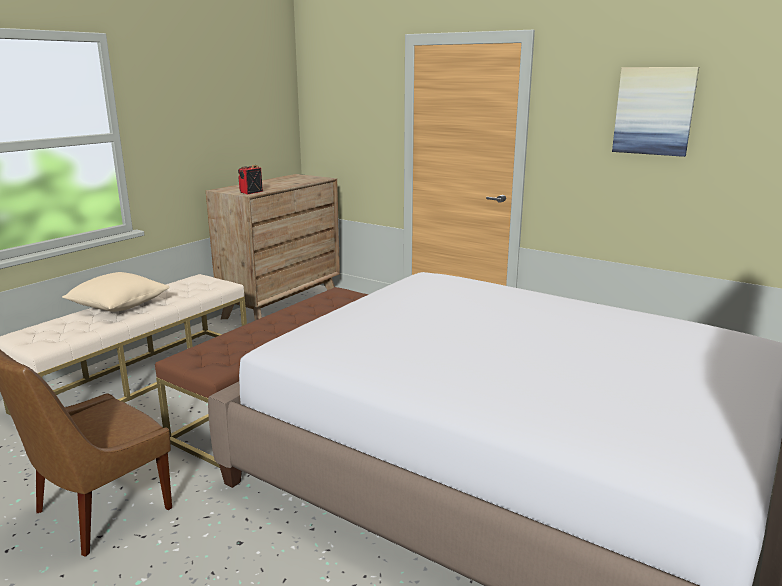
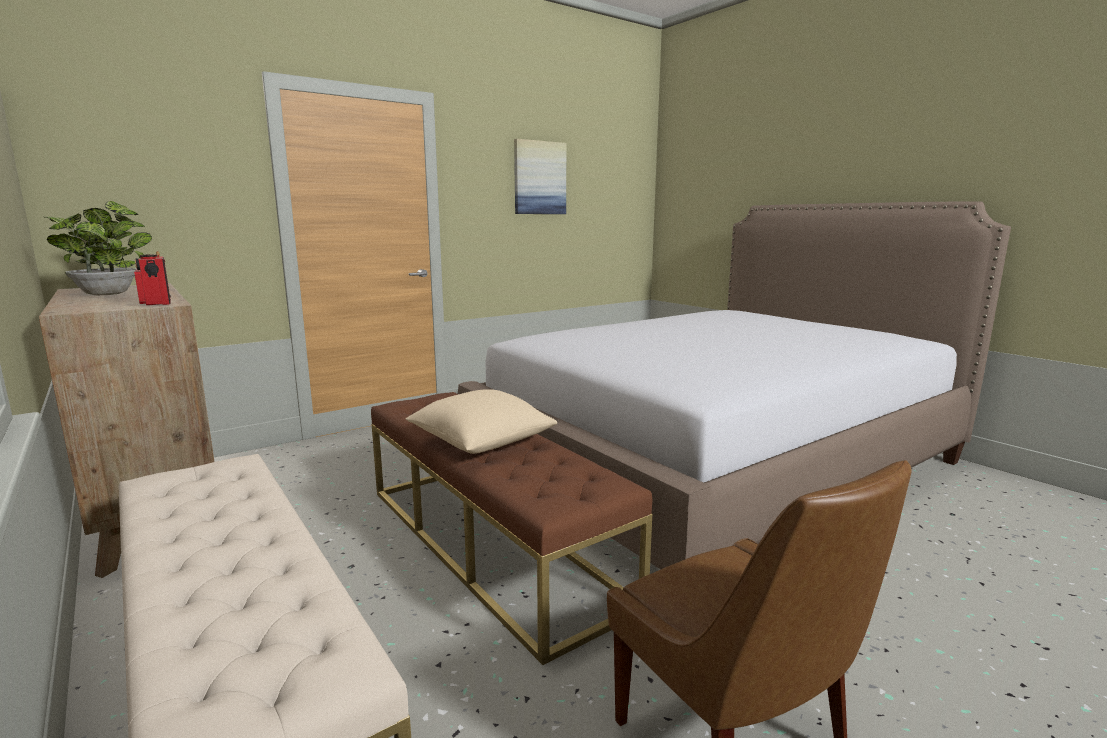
camera: 70 degrees left, 5 degrees down
beige pillow [62,272,169,312] -> beige pillow moved to [406,389,557,454]
none -> potted plant [45,201,152,295]

